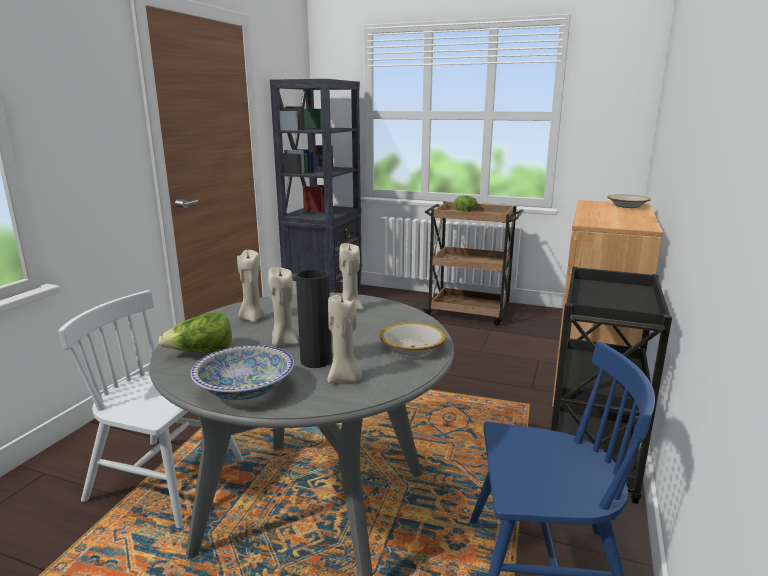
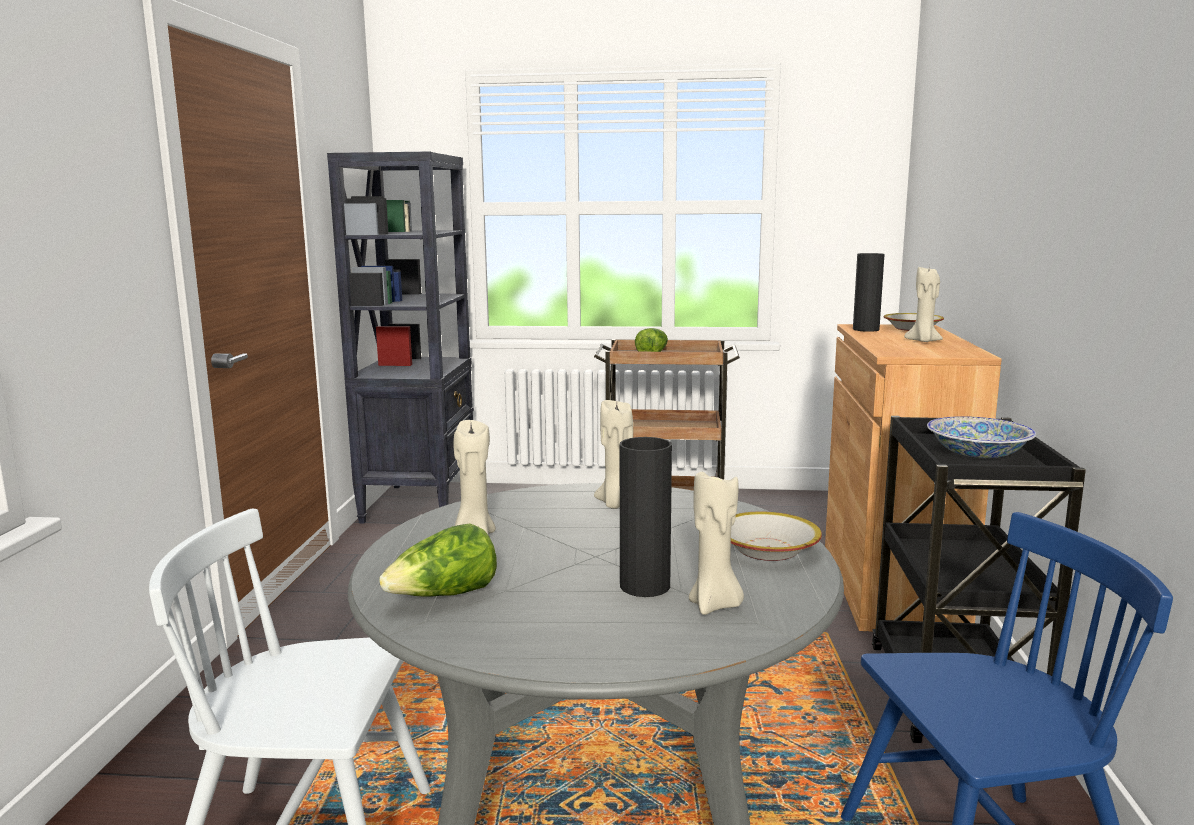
camera: 15 degrees left, 5 degrees down
bowl [191,345,294,400] -> bowl moved to [927,416,1036,458]
beige candle [268,267,299,347] -> beige candle moved to [904,265,943,342]
none -> black vase [853,253,885,332]

